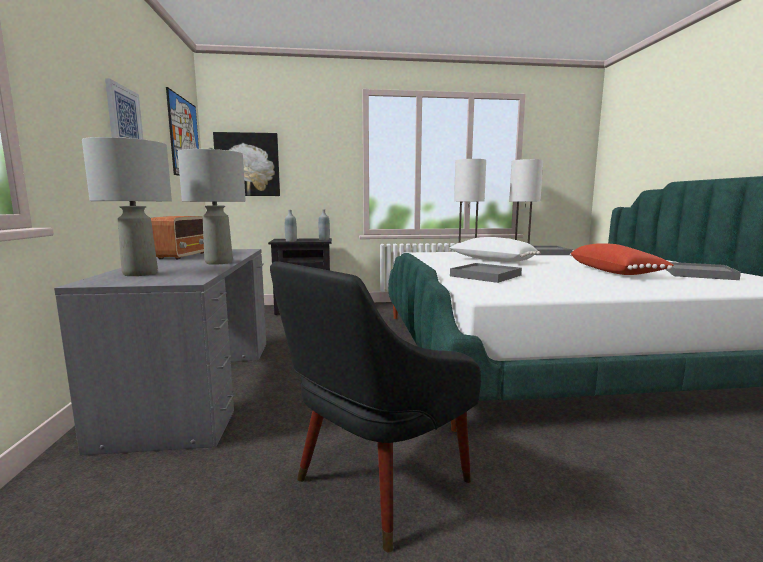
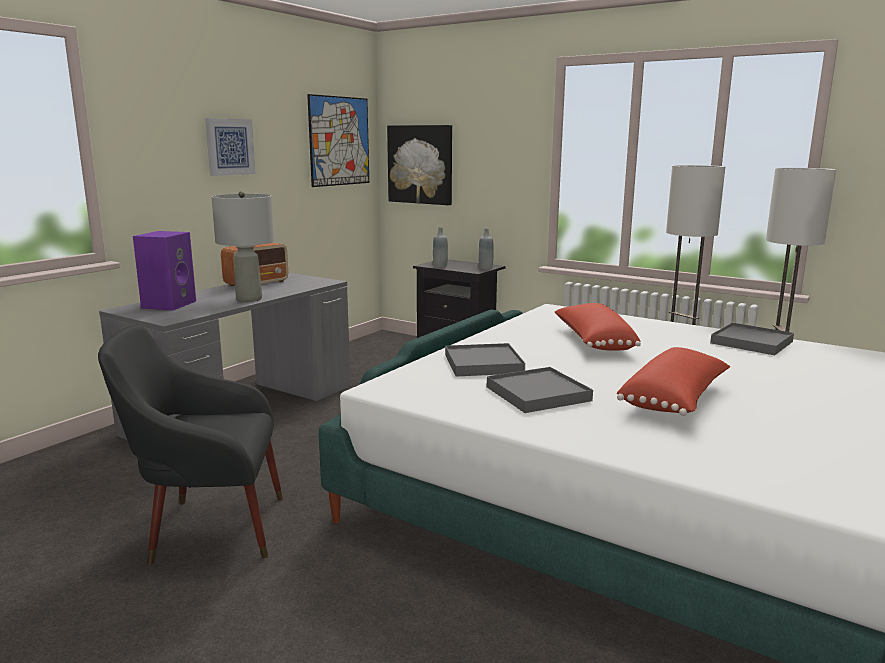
camera: 40 degrees right, 5 degrees up
grey table lamp [82,137,172,276] -> purple speaker [133,231,196,311]
white pillow [449,237,540,262] -> red pillow [555,303,641,351]
grey tray [666,262,741,280] -> grey tray moved to [487,367,593,413]

